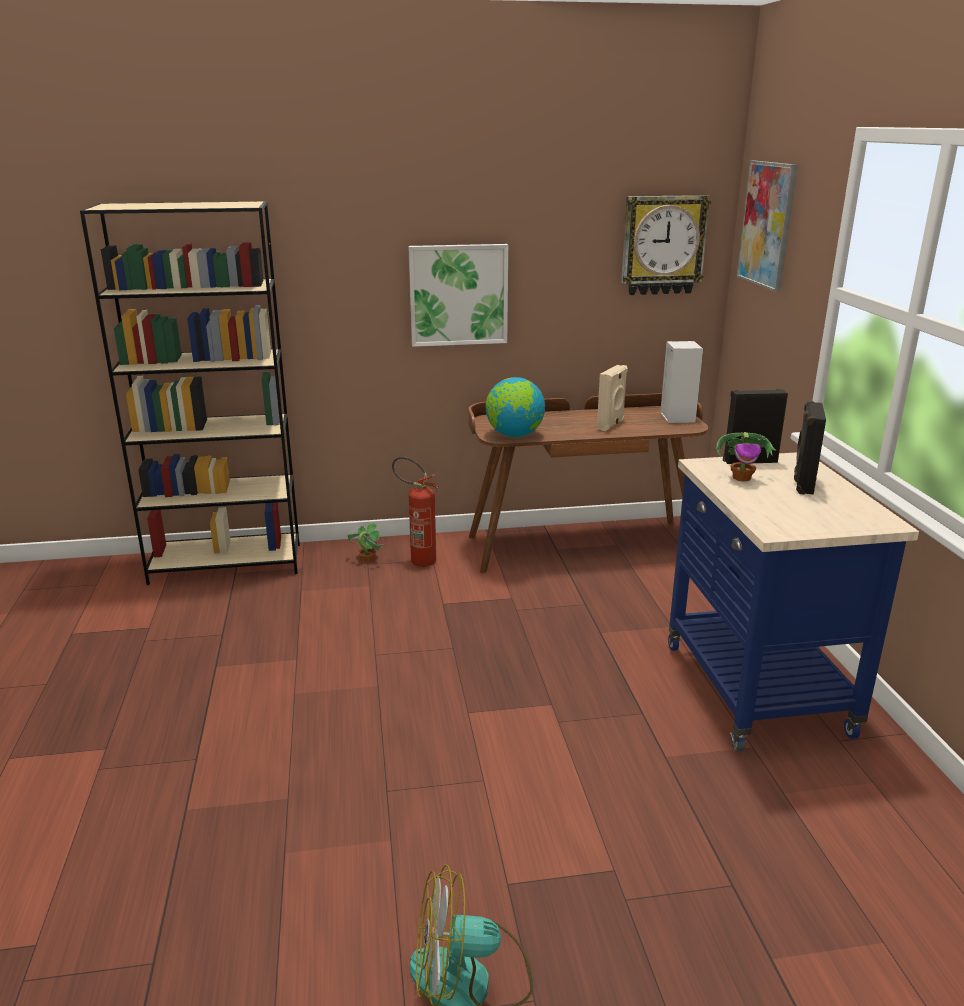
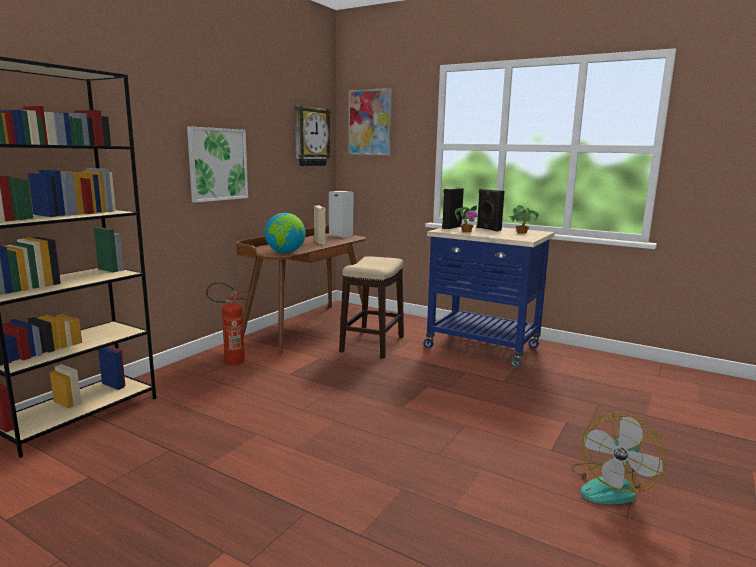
camera: 50 degrees left, 10 degrees down
potted plant [347,523,384,563] -> potted plant moved to [509,205,539,234]
none -> stool [339,256,404,359]

